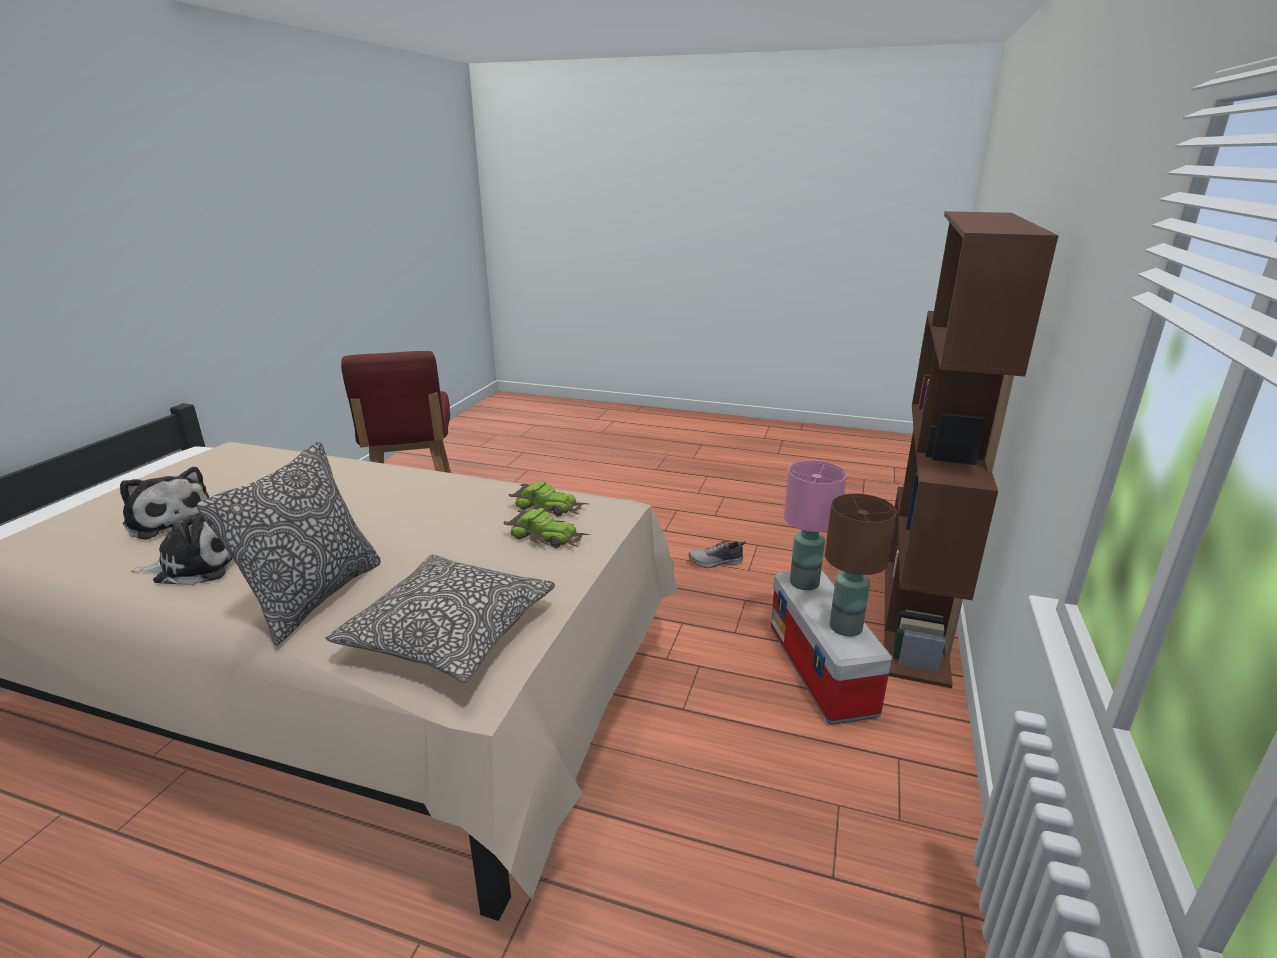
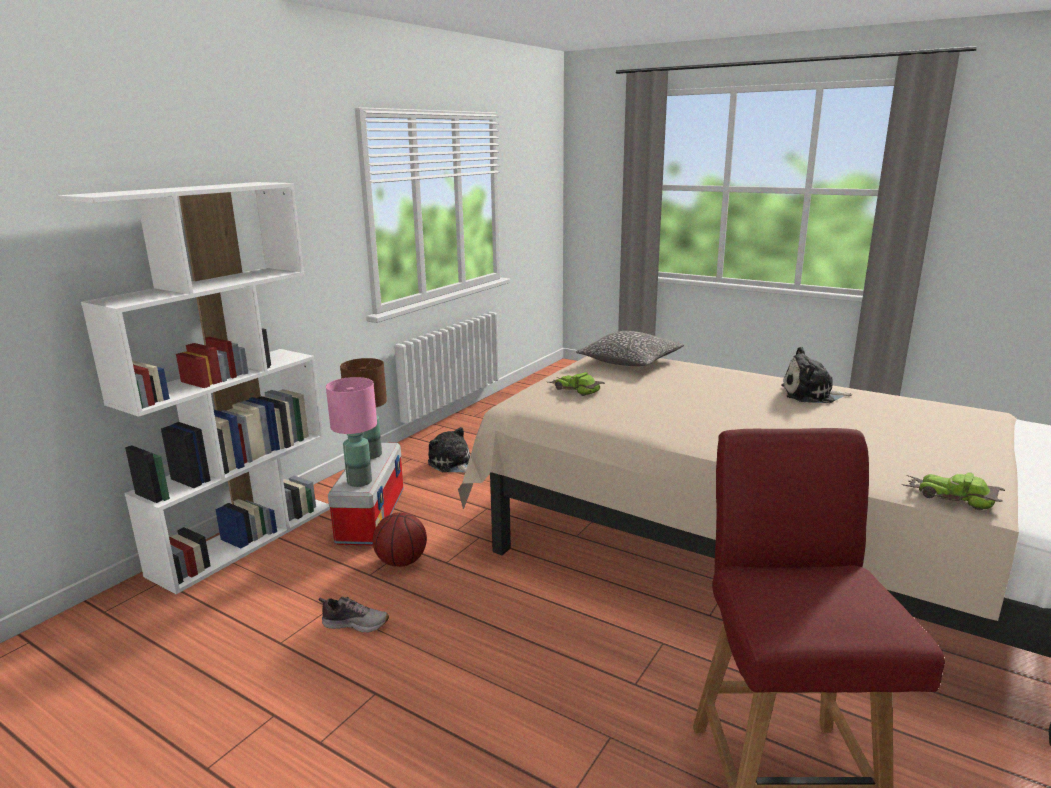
camera: 165 degrees left, 5 degrees down
plush toy [120,467,209,540] -> plush toy moved to [428,427,470,472]
pillow [197,441,381,645] -> none
toy car [508,481,588,517] -> toy car moved to [902,472,1005,510]
brown bookcase [884,211,1058,688] -> white bookcase [57,182,330,594]
none -> basketball [373,512,427,567]

